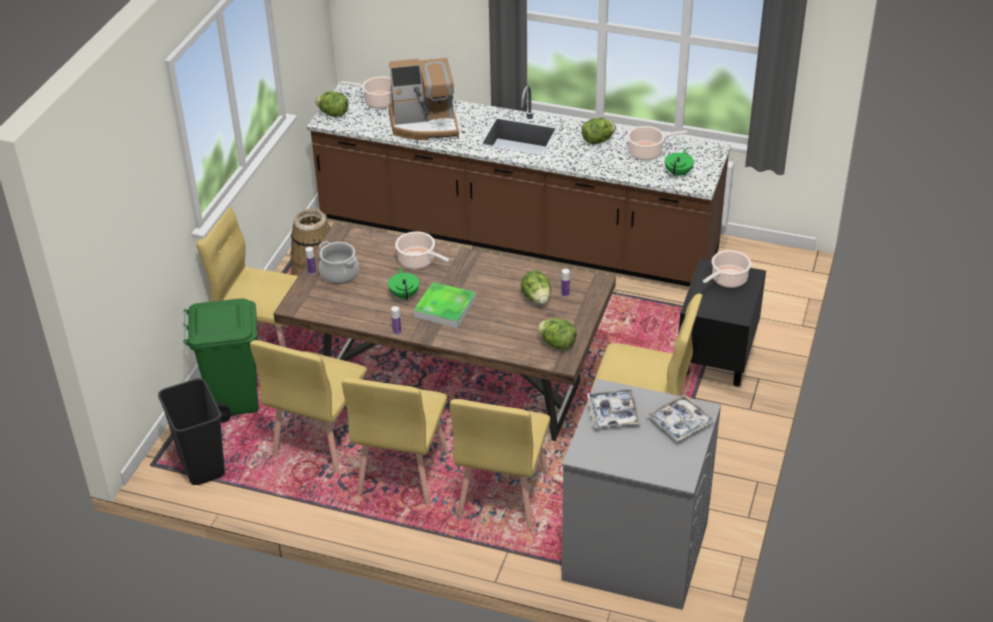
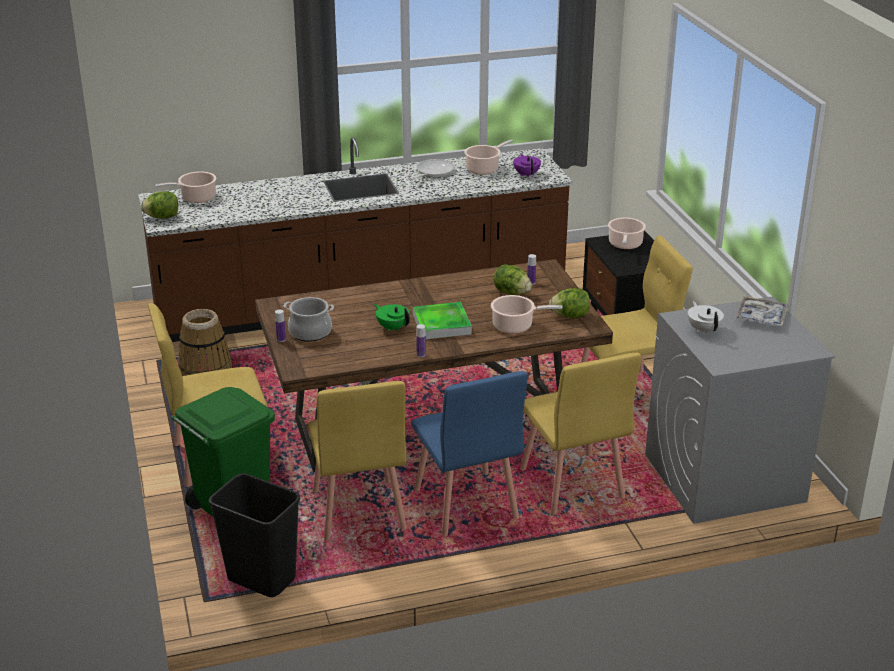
camera: 35 degrees left, 10 degrees down
yellow chair [342,378,449,506] -> blue chair [411,371,527,537]
coffee machine [388,58,459,140] -> none
cooking pot [395,232,449,269] -> cooking pot moved to [491,295,562,334]
lettuce [582,118,616,144] -> frying pan [411,159,455,180]
tray [587,389,640,428] -> white teapot [688,301,724,334]
green teapot [665,149,694,177] -> purple teapot [513,153,541,178]

